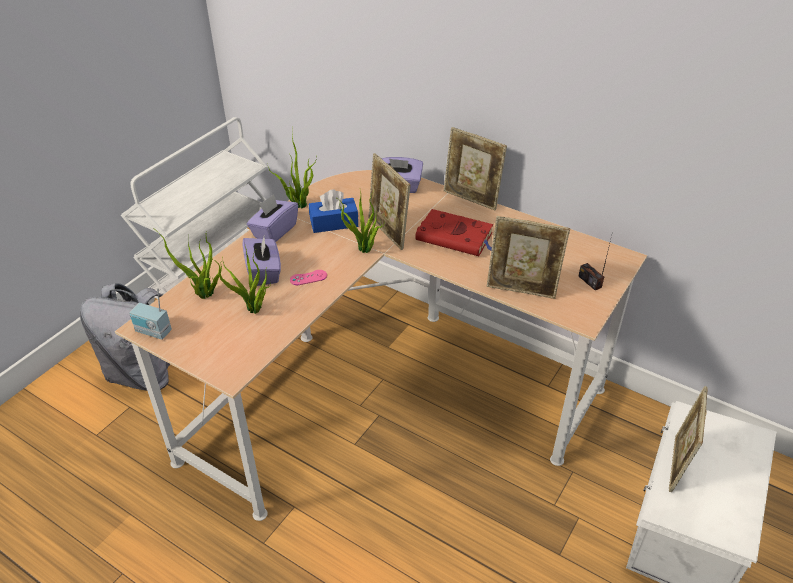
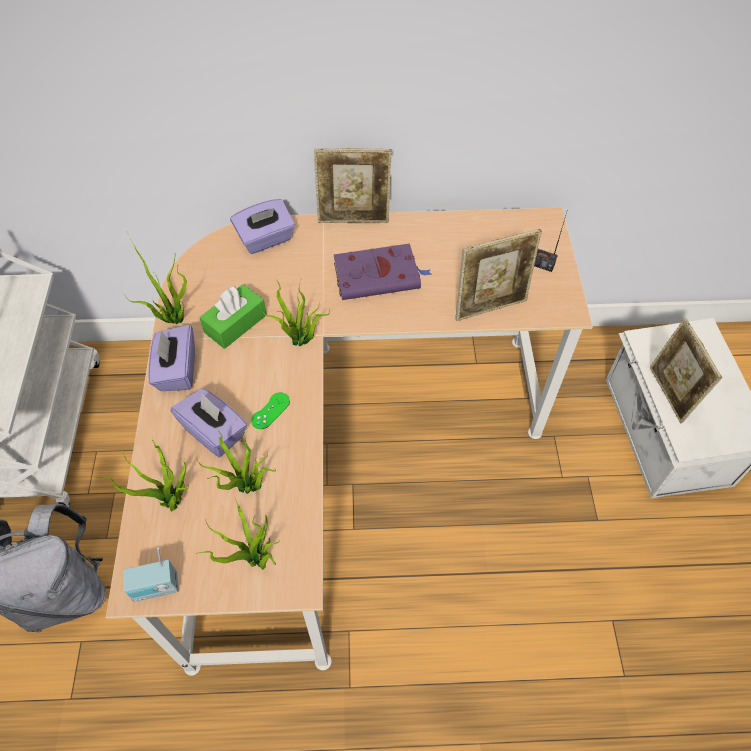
camera: 35 degrees left, 15 degrees up
pink game controller [290,270,327,285] -> green game controller [251,392,290,429]
blue tissue box [309,189,358,233] -> green tissue box [199,284,267,349]
picture frame [368,153,410,250] -> none
red book [415,209,493,256] -> purple book [334,243,432,300]
none -> potted plant [196,498,280,570]

